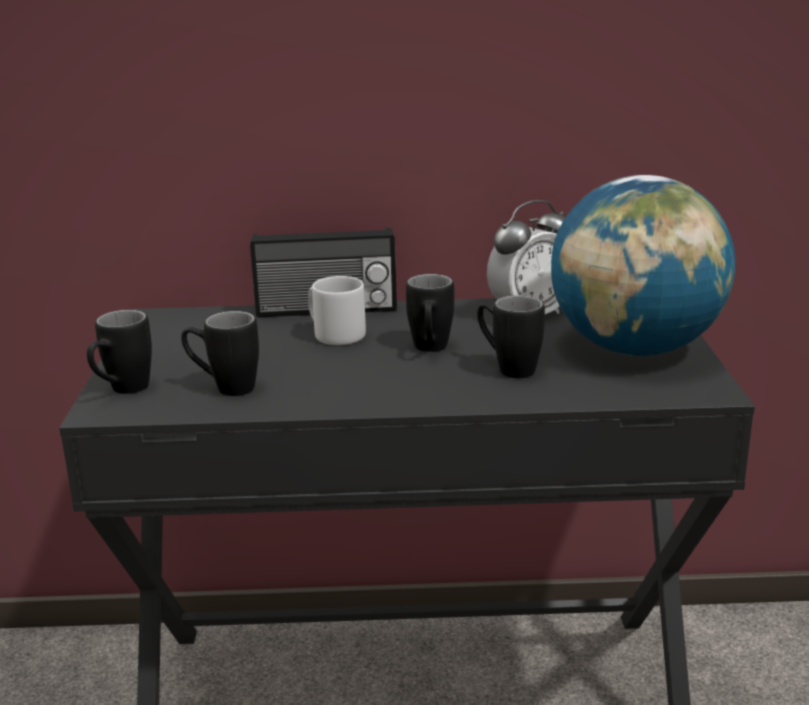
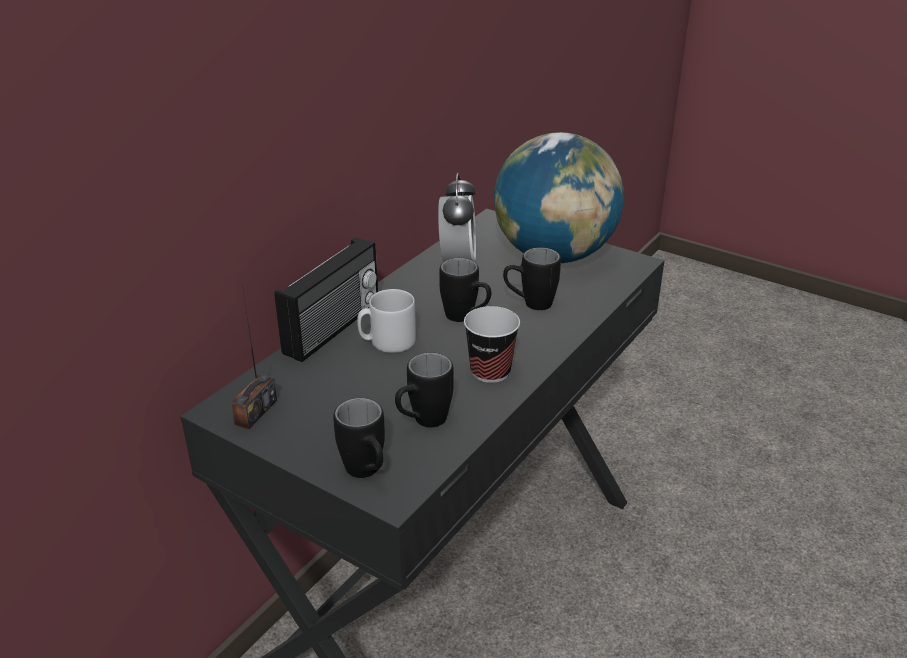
camera: 55 degrees left, 10 degrees up
none -> radio [231,290,277,429]
none -> cup [464,306,520,383]

